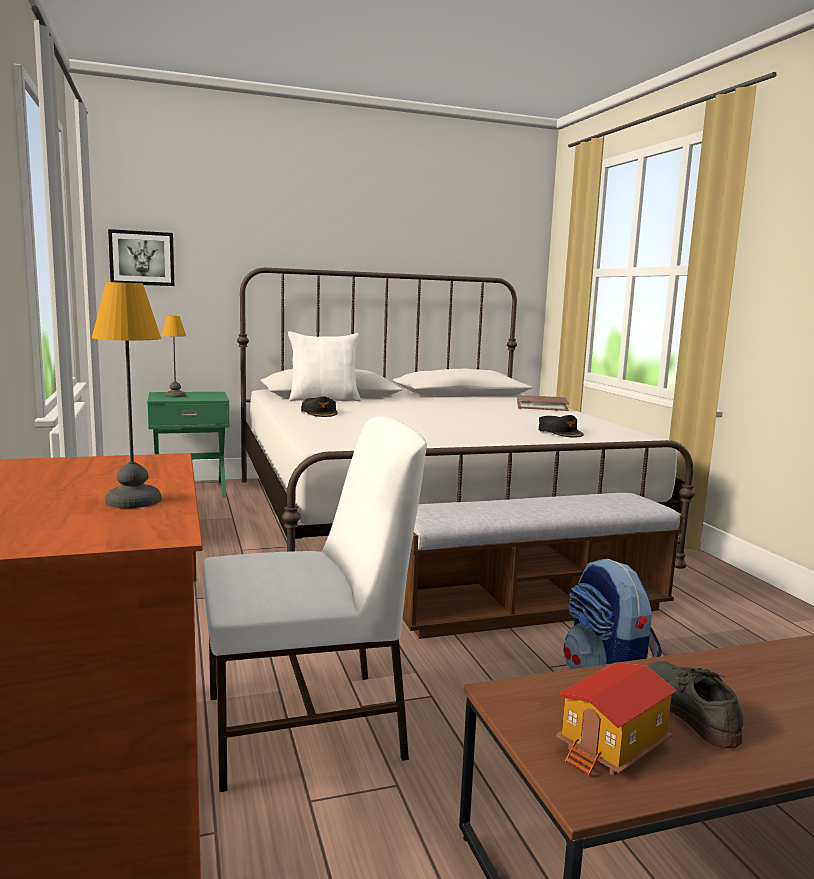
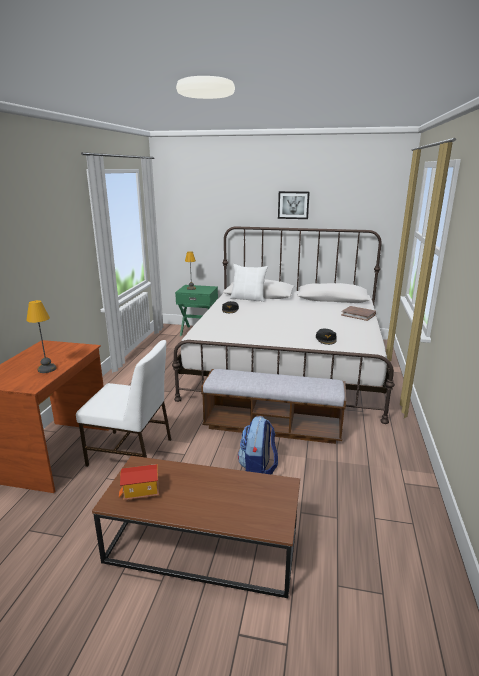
camera: 30 degrees right, 10 degrees up
picture [108,229,174,286] -> picture moved to [278,191,310,219]
grey shoe [647,661,743,748] -> none

